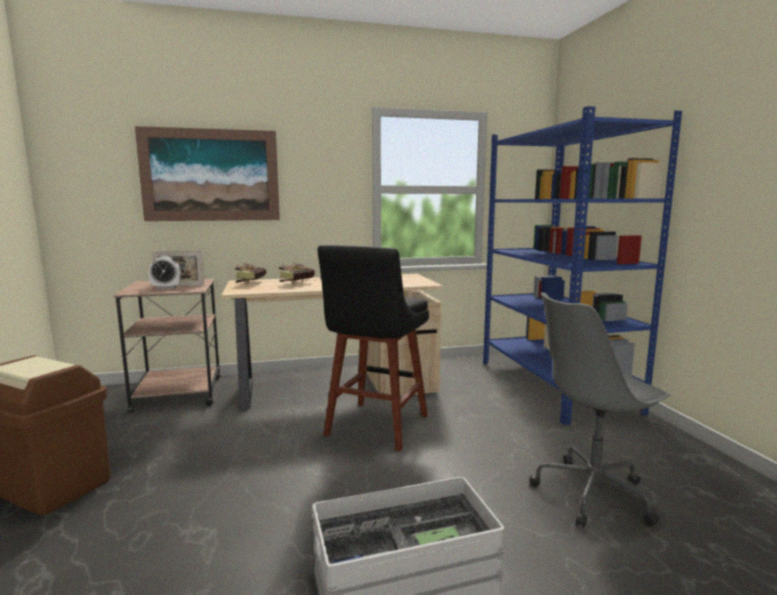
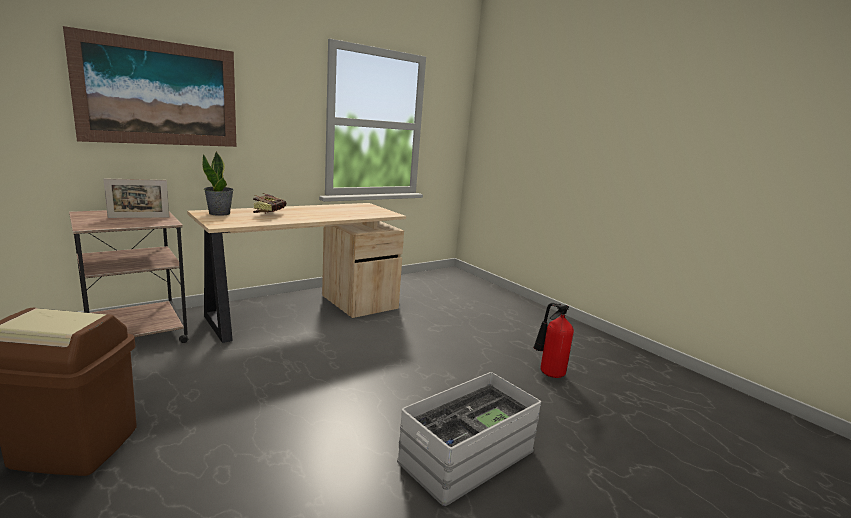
camera: 25 degrees left, 5 degrees up
alarm clock [149,256,181,289] -> none
book [235,263,266,283] -> potted plant [202,151,234,216]
black stool [317,245,429,452] -> none
blue bookcase [483,106,682,425] -> none
grey office chair [529,293,670,527] -> fire extinguisher [533,303,574,378]

